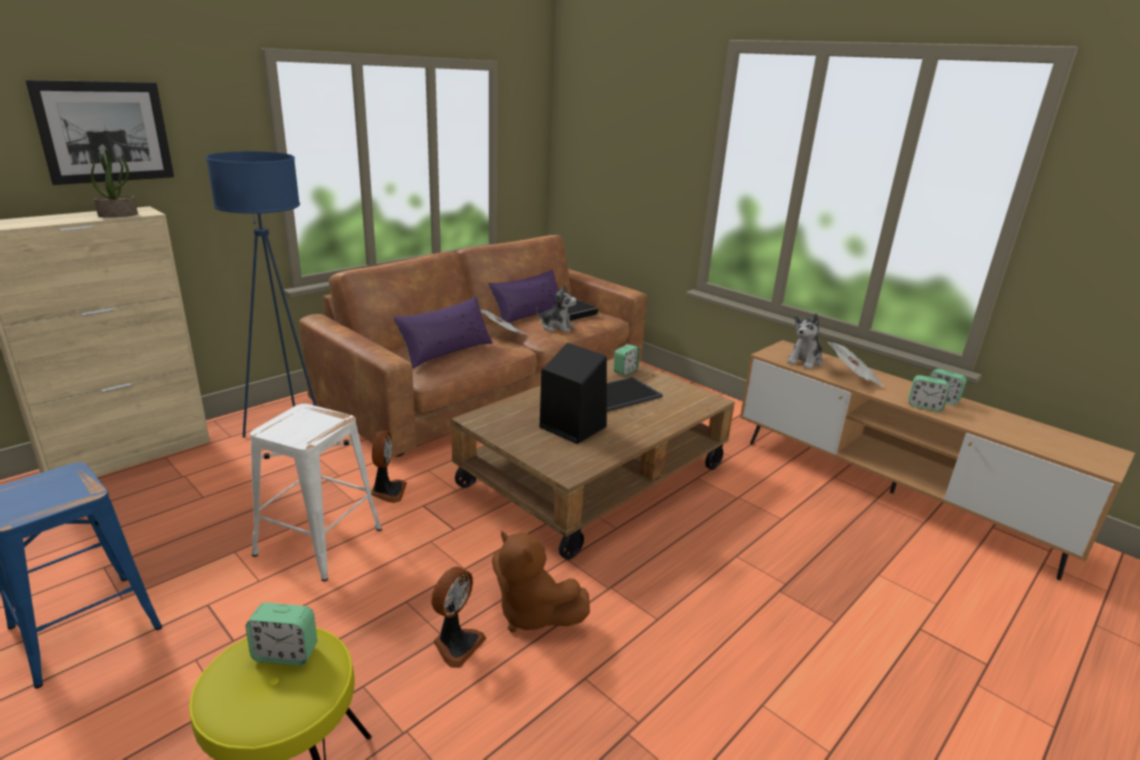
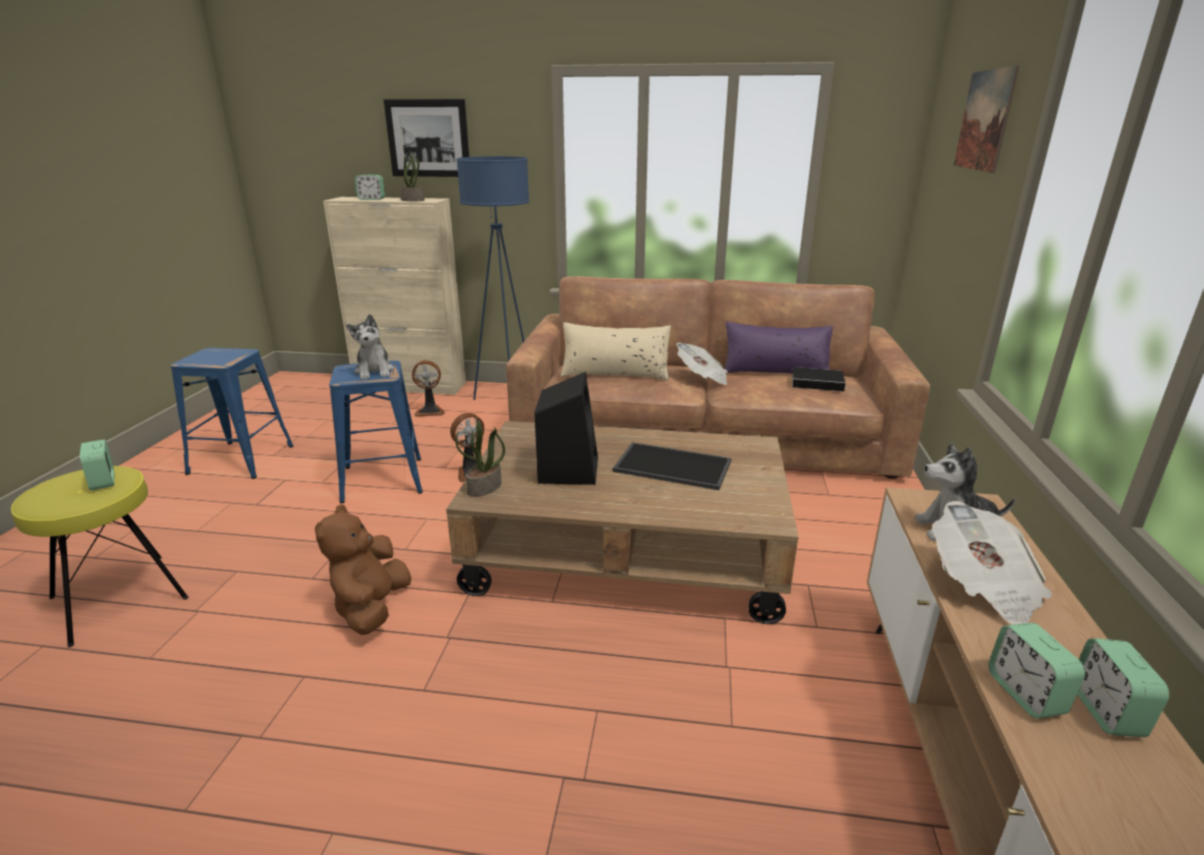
camera: 55 degrees right, 0 degrees up
white stool [250,404,382,581] -> blue stool [329,361,423,504]
purple pillow [393,296,493,369] -> beige pillow [561,322,671,381]
fan [431,567,487,668] -> fan moved to [412,360,445,417]
plush toy [536,285,577,333] -> plush toy moved to [346,314,394,380]
alarm clock [614,344,640,375] -> alarm clock moved to [355,174,385,200]
none -> potted plant [455,420,505,497]
none -> picture [954,65,1020,173]

